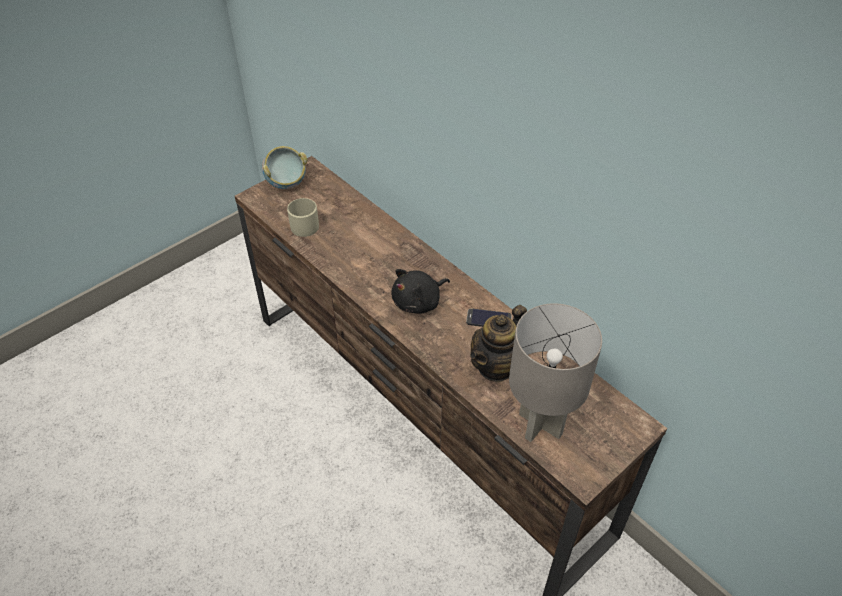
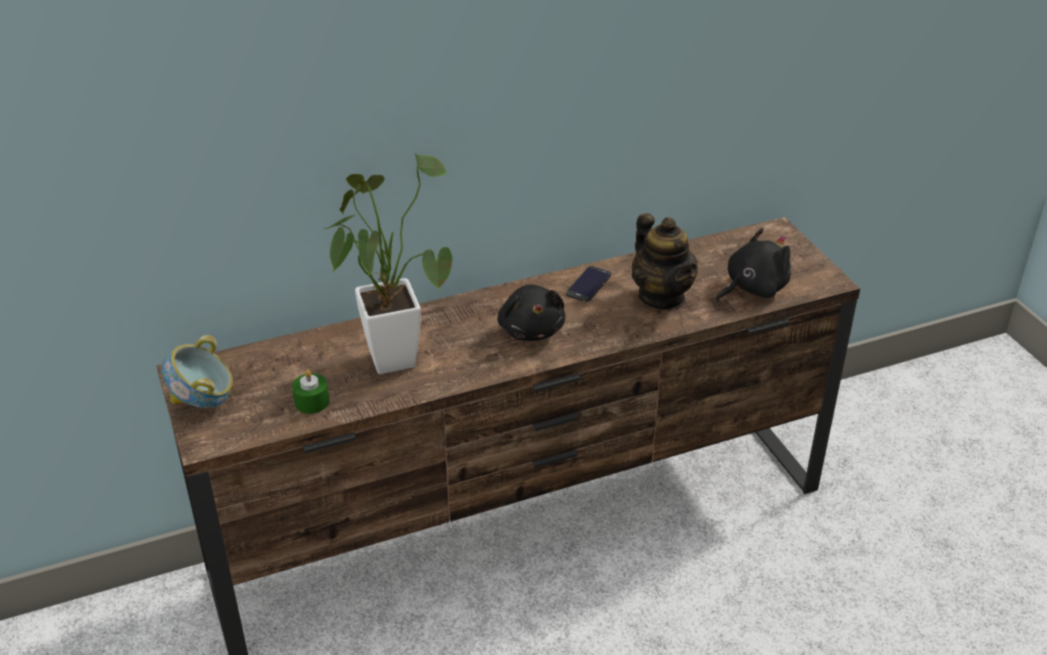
camera: 70 degrees left, 10 degrees down
beige mug [287,198,319,237] -> green candle [292,370,329,414]
grey table lamp [509,303,602,442] -> black plush toy [715,228,791,302]
none -> potted plant [324,153,453,374]

